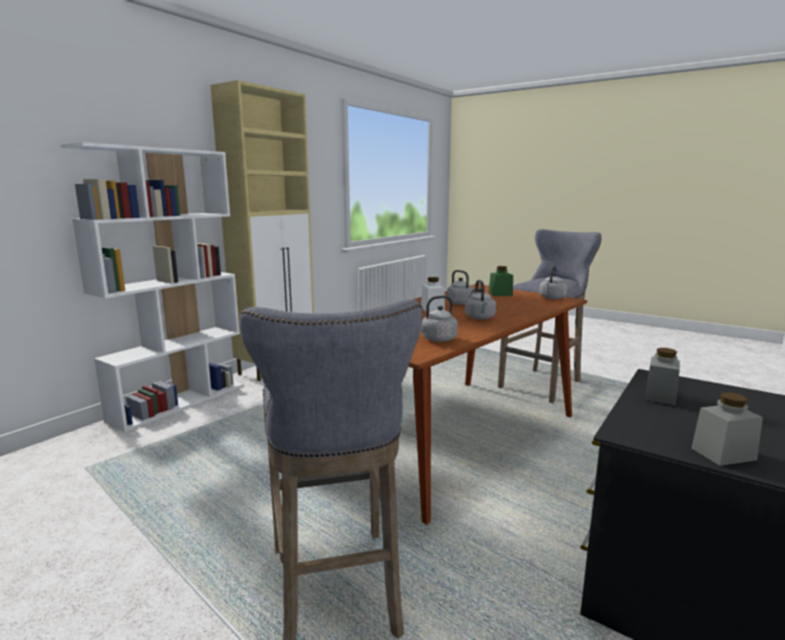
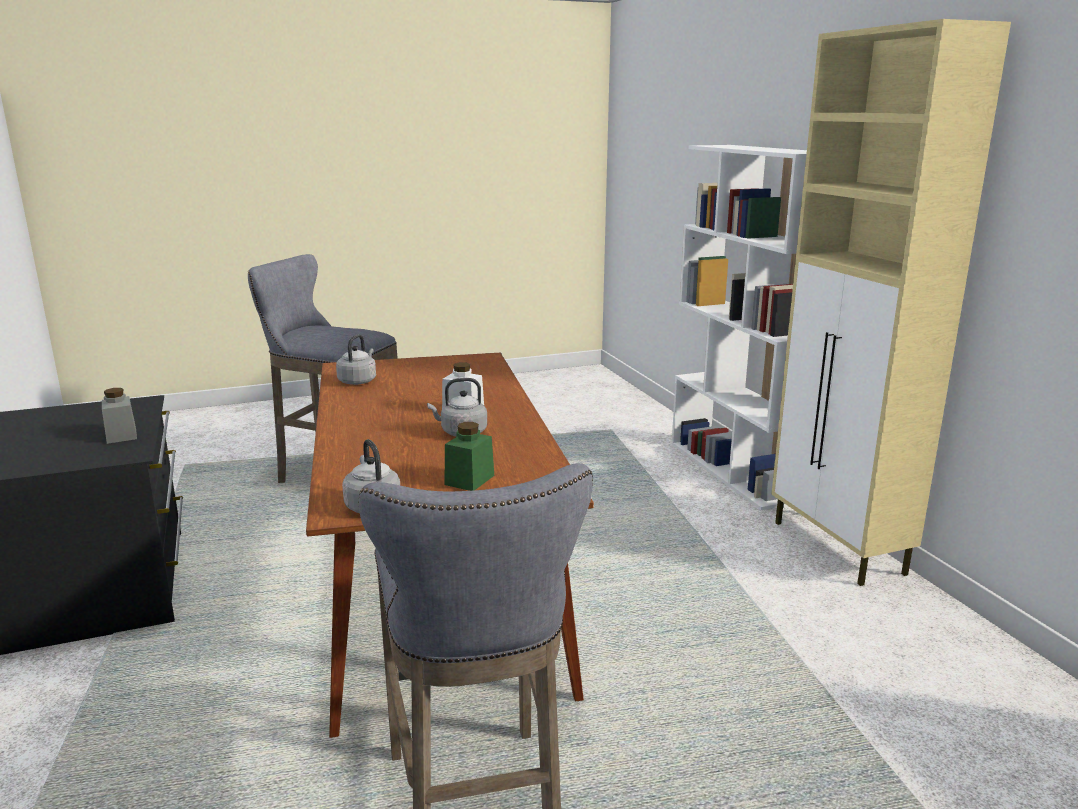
camera: 125 degrees right, 5 degrees up
grey kettle [465,280,496,319] -> none
grey jar [691,392,763,466] -> none

